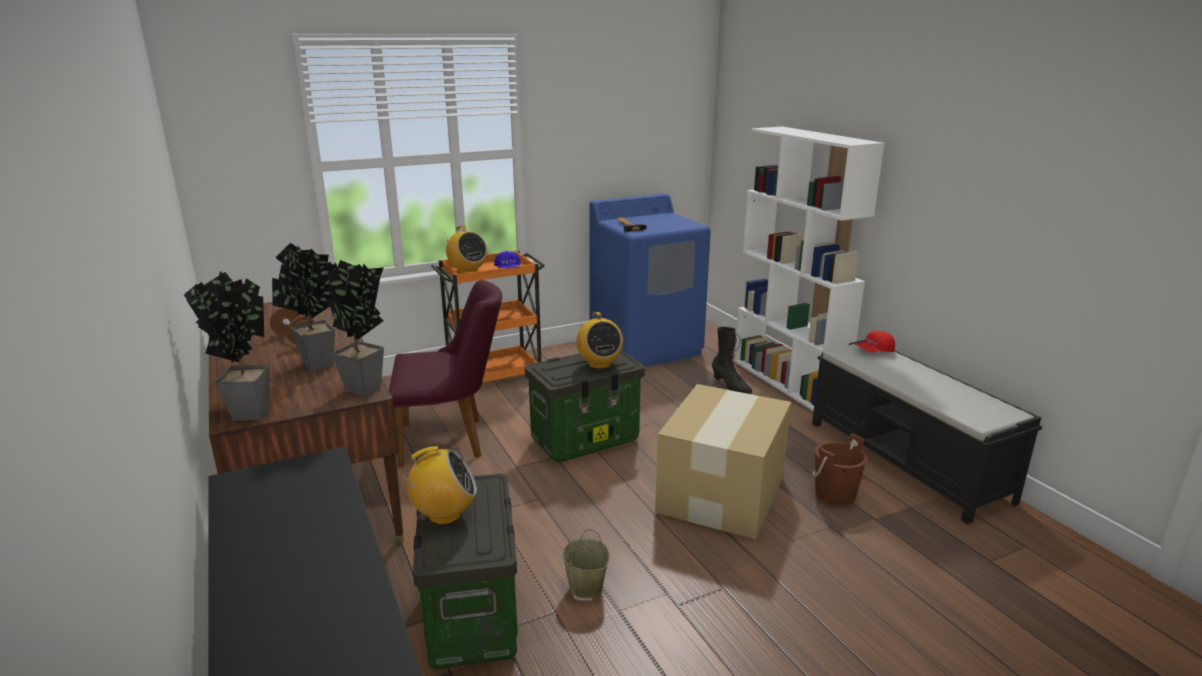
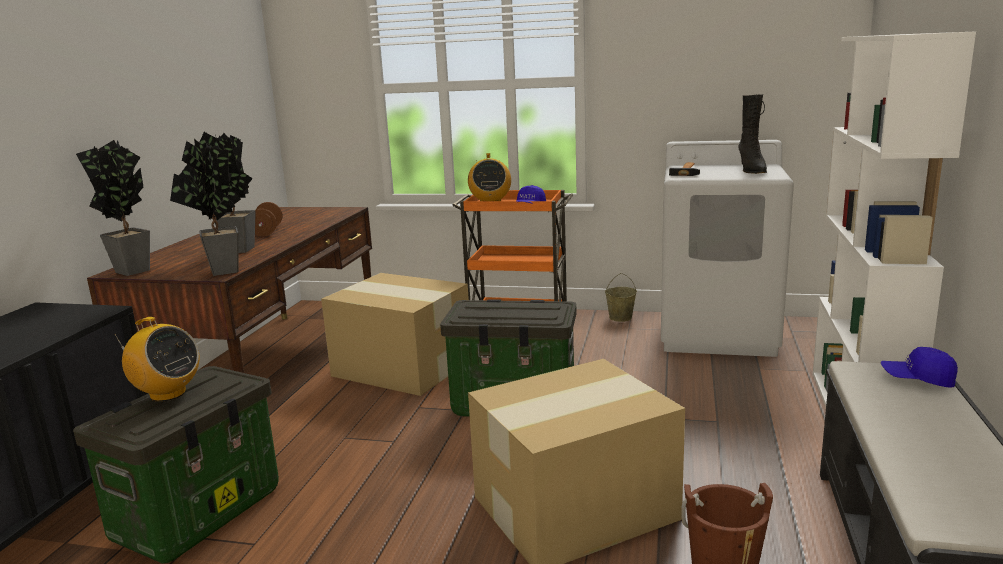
camera: 40 degrees right, 5 degrees down
purple chair [389,280,502,468] -> cardboard box [321,273,469,396]
beige bucket [562,529,610,599] -> beige bucket moved to [605,273,637,322]
radio [576,312,623,369] -> none
blue washing machine [589,193,711,367] -> white washing machine [661,140,794,357]
black boot [712,327,752,394] -> black boot moved to [738,94,767,174]
red cap [855,331,895,352] -> blue cap [881,347,958,388]

